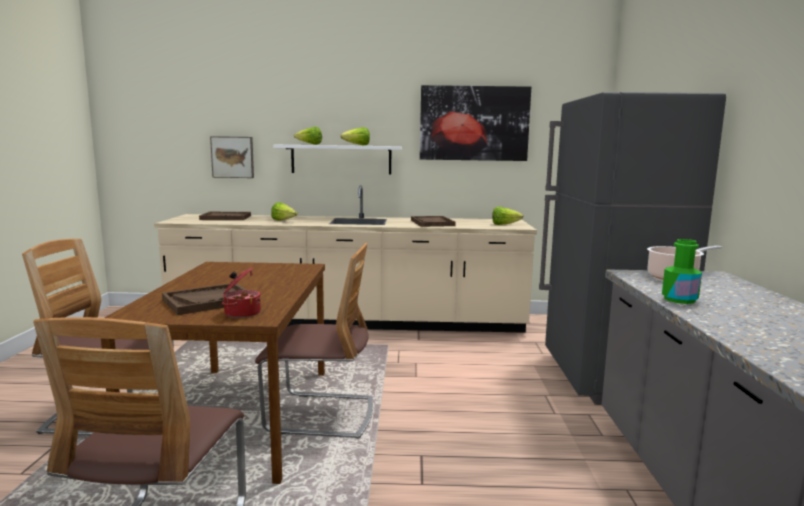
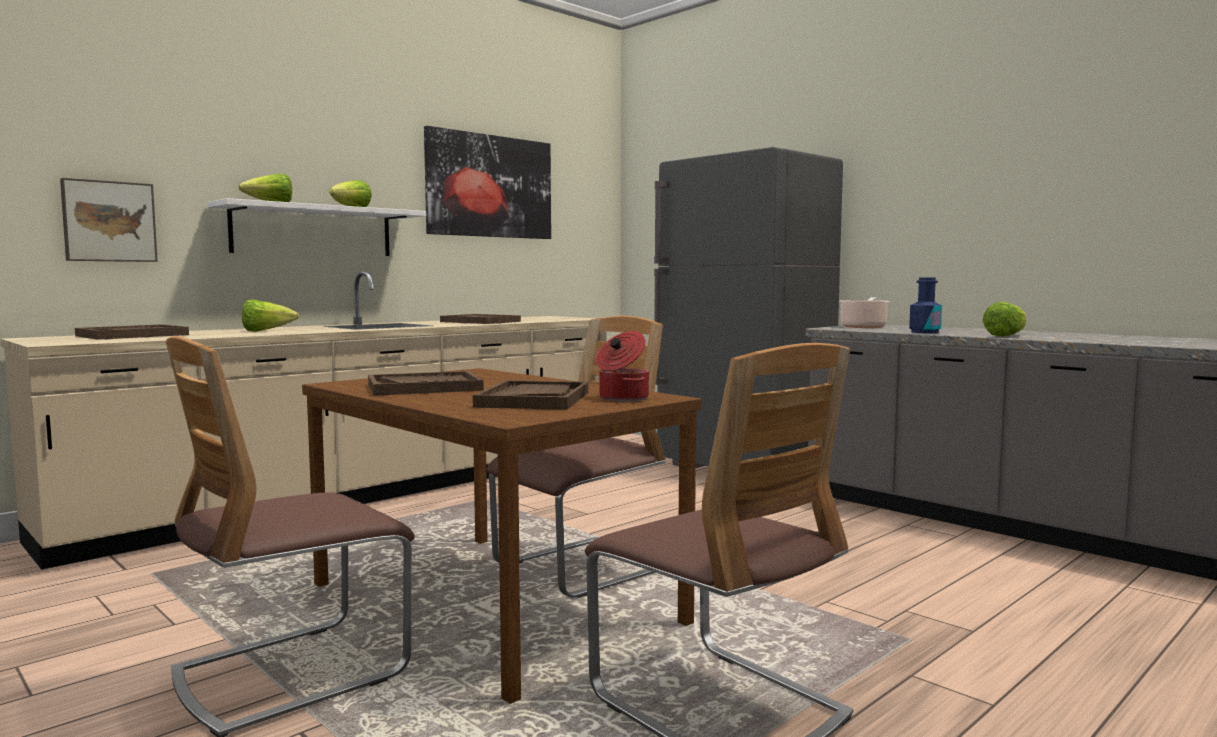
camera: 45 degrees left, 5 degrees down
lettuce [492,207,524,225] -> lettuce moved to [982,301,1026,337]
green bottle [662,239,702,304] -> blue bottle [909,277,942,333]
none -> brown tray [368,371,484,396]

